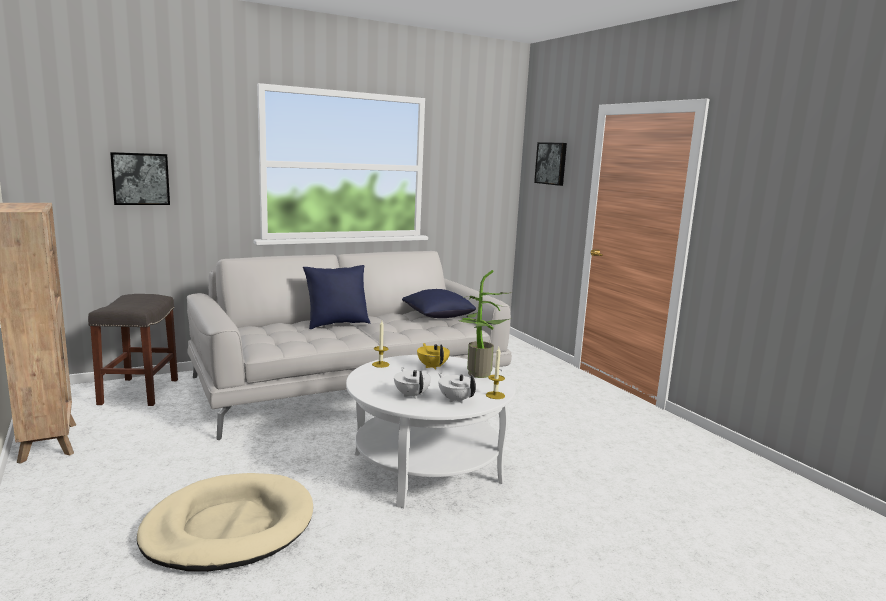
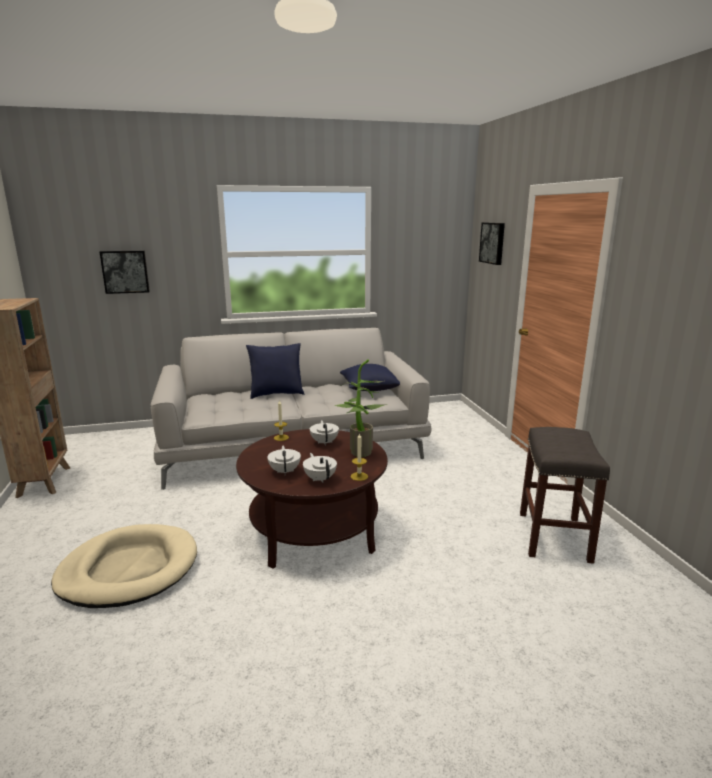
camera: 15 degrees right, 5 degrees up
grey stool [88,294,178,406] -> grey stool moved to [520,427,610,564]
white coffee table [346,355,515,508] -> brown coffee table [236,429,388,569]
yellow teapot [417,343,450,370] -> white teapot [310,420,339,446]

